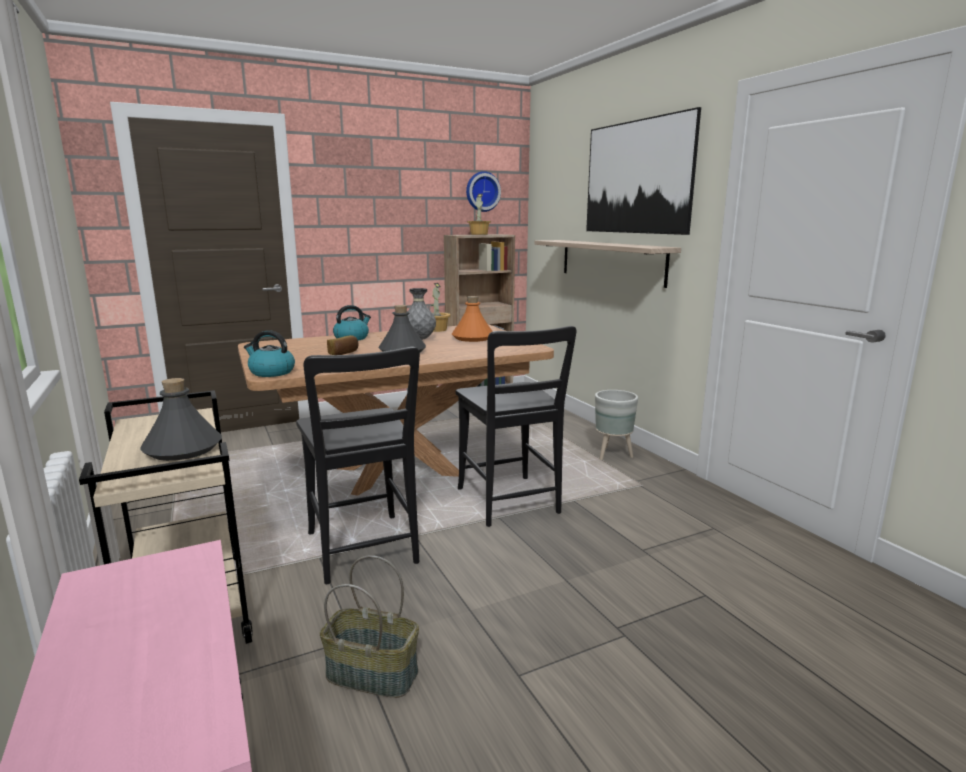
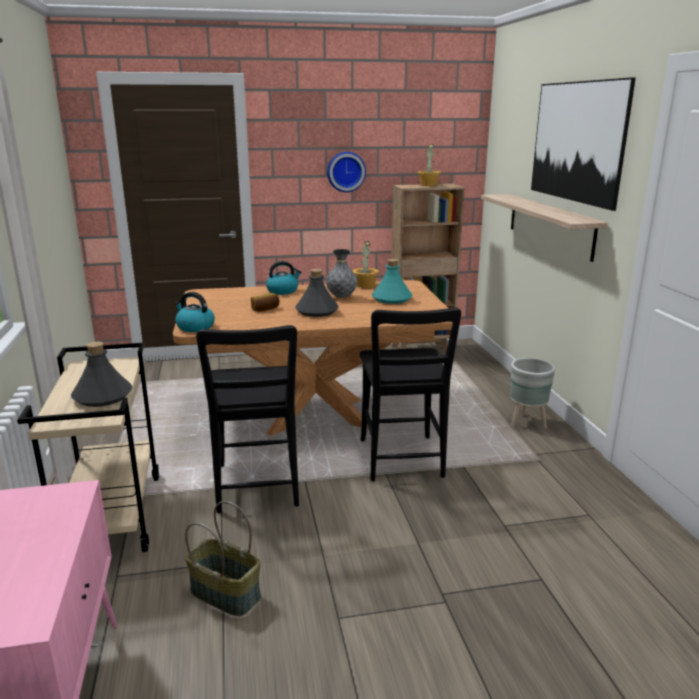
camera: 15 degrees right, 5 degrees up
orange bottle [452,296,493,342] -> turquoise bottle [372,259,412,304]
wall clock [466,171,501,212] -> wall clock moved to [327,152,366,192]

